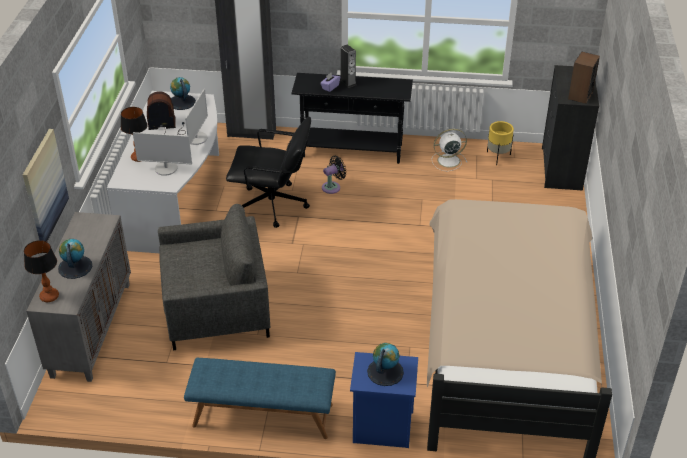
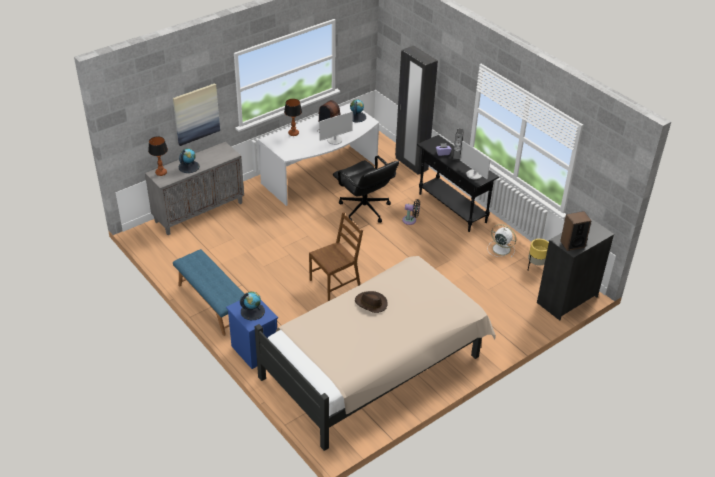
camera: 45 degrees right, 0 degrees up
monitor [133,132,192,176] -> monitor moved to [460,141,490,180]
grey armchair [158,204,270,350] -> none
none -> brown chair [309,212,363,301]
none -> brown hat [355,291,388,313]

